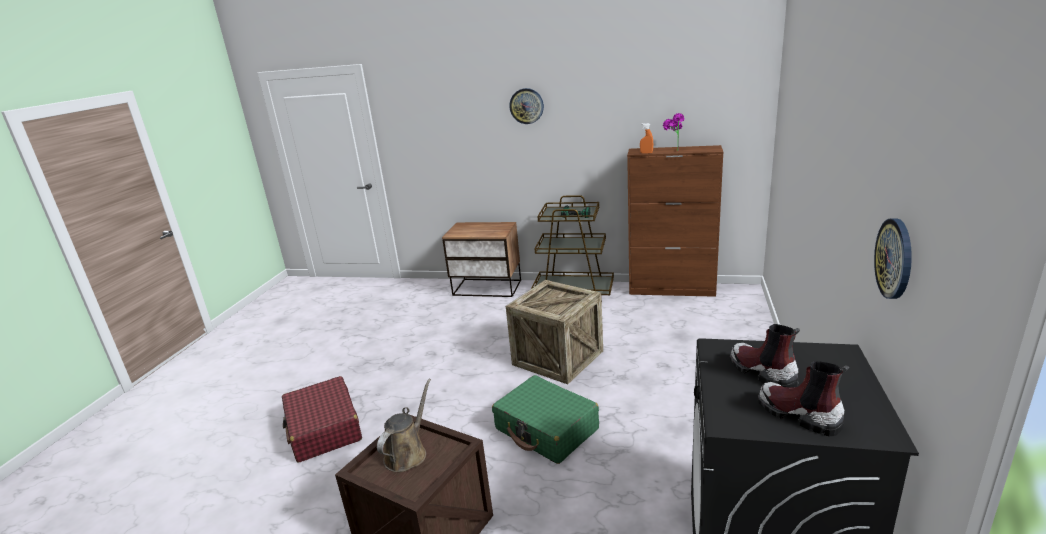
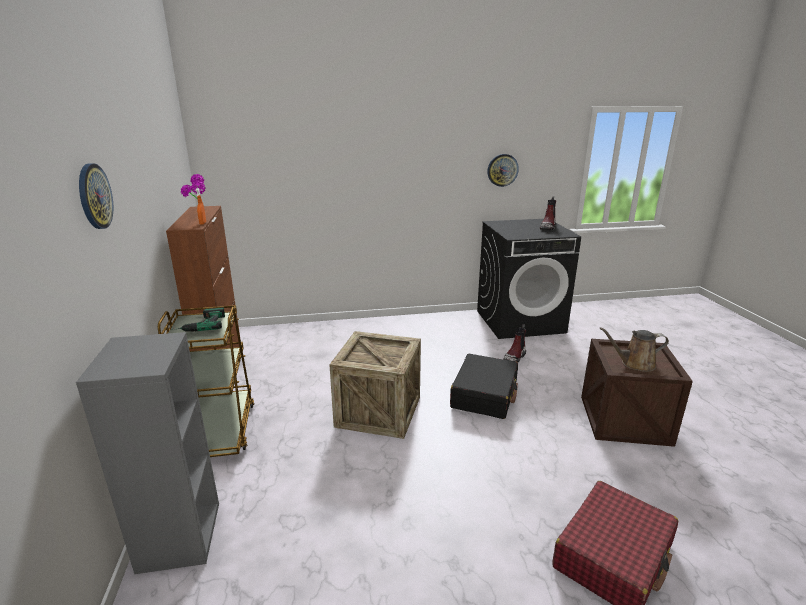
camera: 115 degrees left, 0 degrees up
nightstand [442,222,521,297] -> grey bookcase [76,332,219,574]
green suitcase [492,375,599,464] -> black suitcase [450,354,518,419]
boot [730,324,800,387] -> boot moved to [503,324,526,362]

